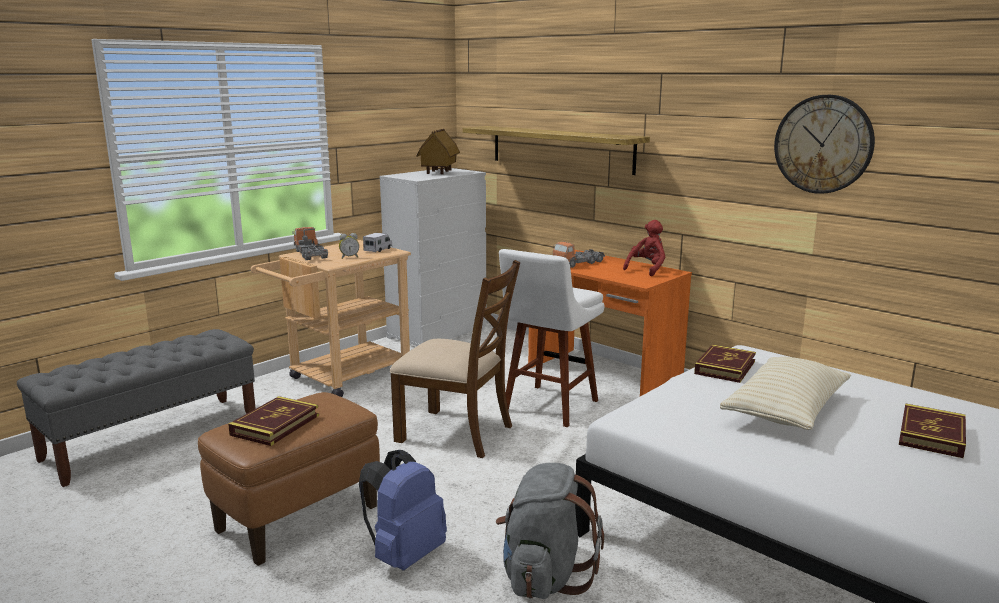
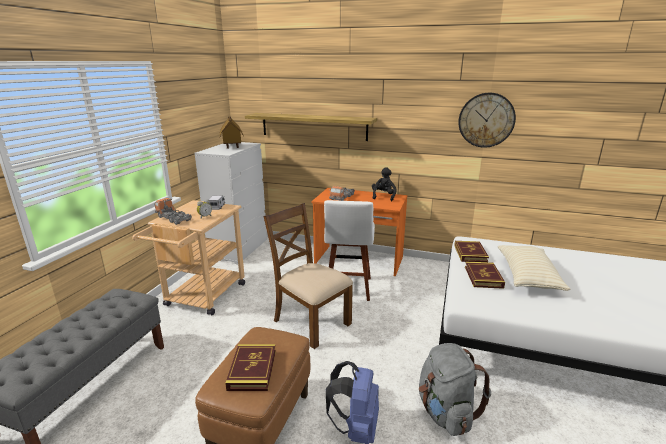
camera: 25 degrees left, 5 degrees up
brown chair [390,260,520,458] -> brown chair turned 135 degrees counterclockwise [263,203,353,349]
red plush toy [623,220,665,276] -> black plush toy [372,167,397,201]
book [899,403,966,458] -> book moved to [465,262,505,289]

